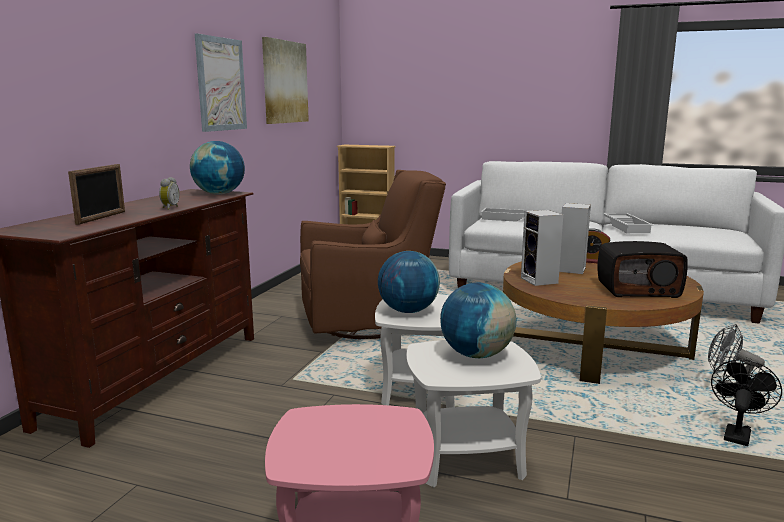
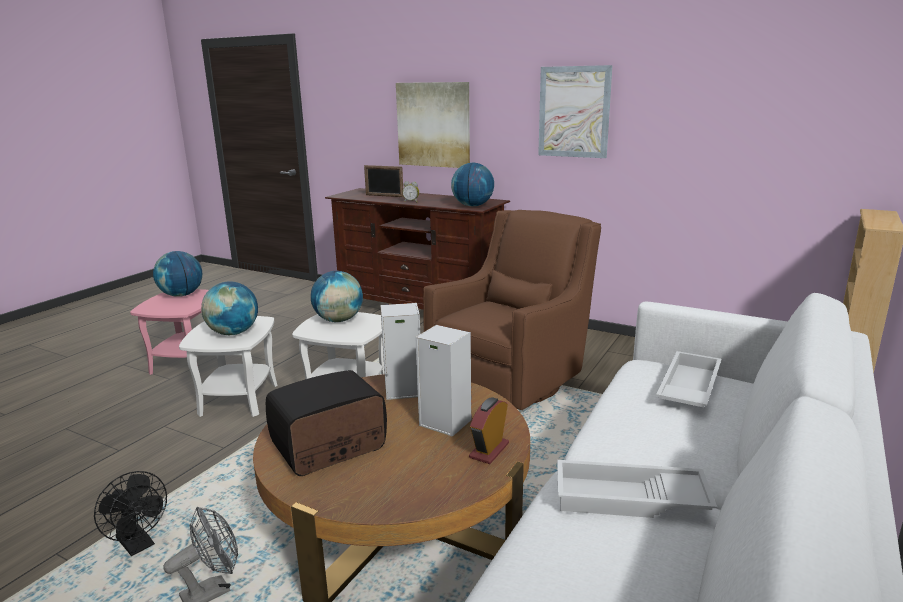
camera: 100 degrees right, 5 degrees up
picture [262,37,309,124] -> picture moved to [396,82,470,168]
brown armchair [300,170,446,339] -> brown armchair turned 135 degrees counterclockwise [423,210,601,410]
radio [597,241,688,298] -> radio turned 45 degrees clockwise [266,370,387,476]
none -> globe [153,251,202,297]

